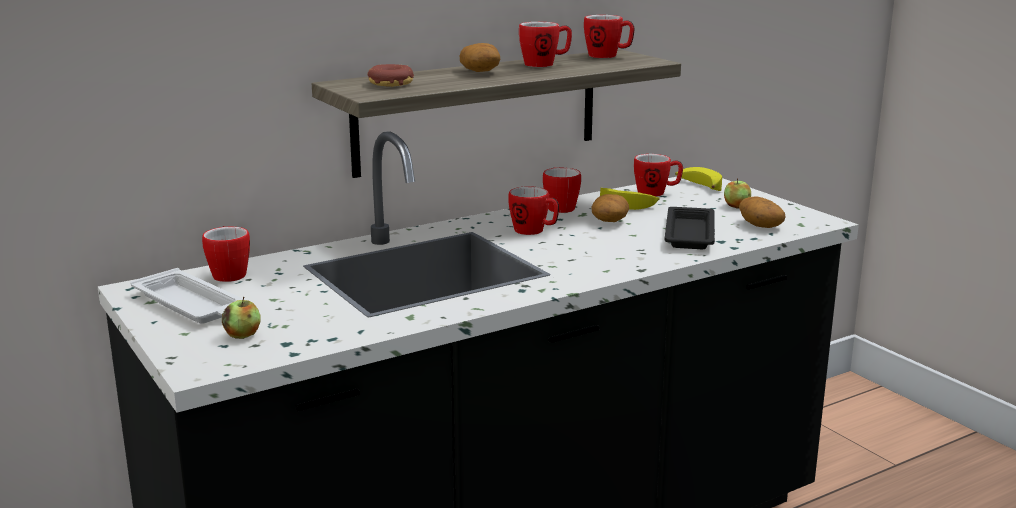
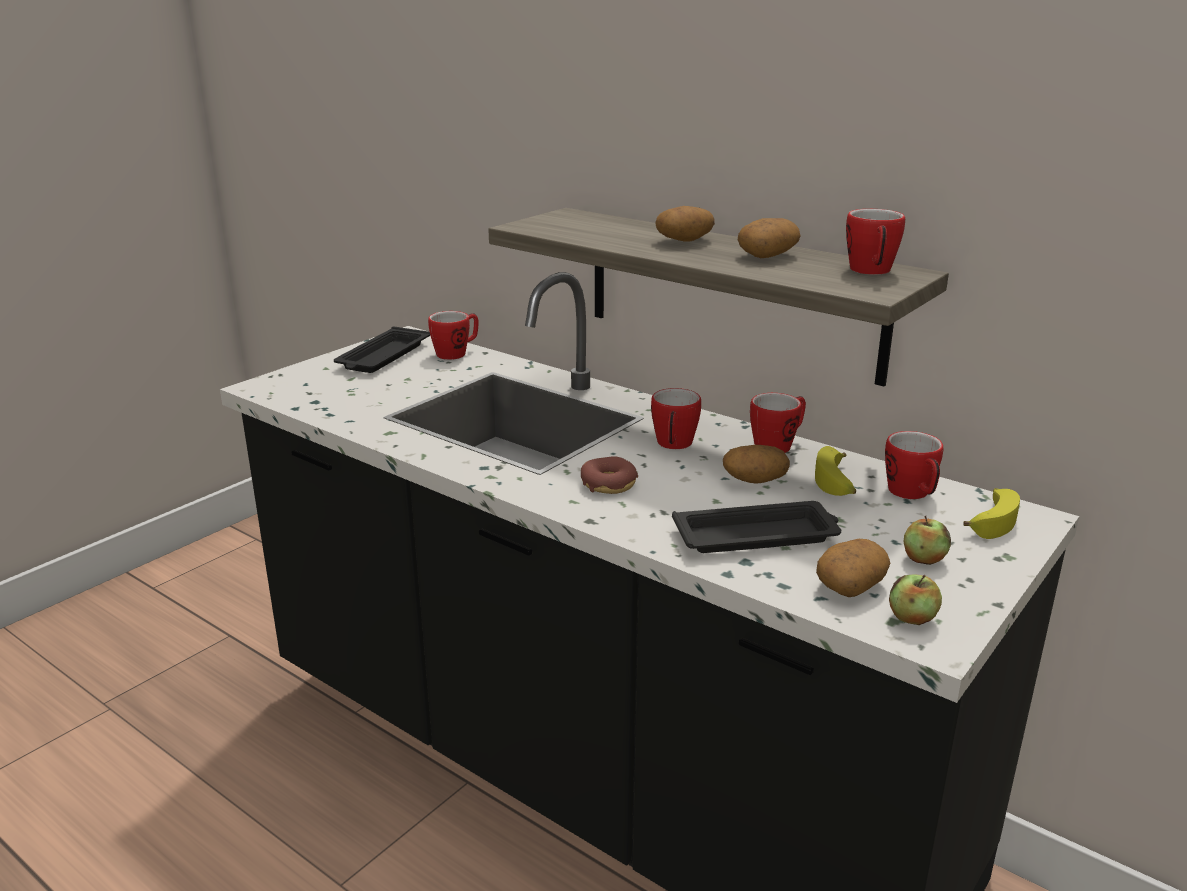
camera: 70 degrees right, 5 degrees up
white tray [130,268,245,324] -> black tray [334,327,430,373]
apple [222,296,261,339] -> apple moved to [889,574,942,625]
donut [368,64,414,87] -> donut moved to [581,456,638,494]
mug [519,22,572,67] -> potato [738,218,801,258]

